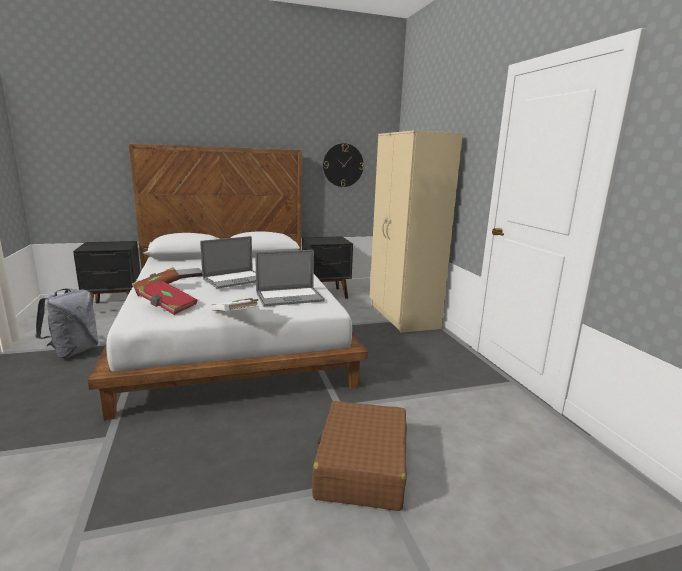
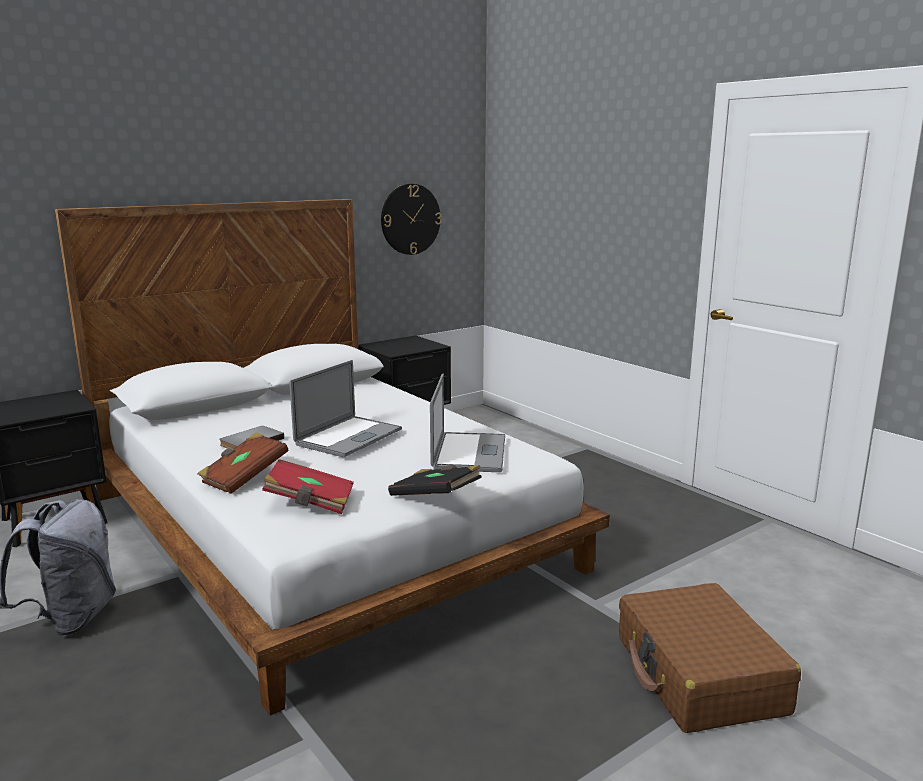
camera: 20 degrees left, 0 degrees up
white book [211,298,259,311] -> black book [388,465,482,496]
laptop [255,250,325,306] -> laptop turned 45 degrees counterclockwise [430,373,505,472]
beige wardrobe [370,130,463,333] -> none

